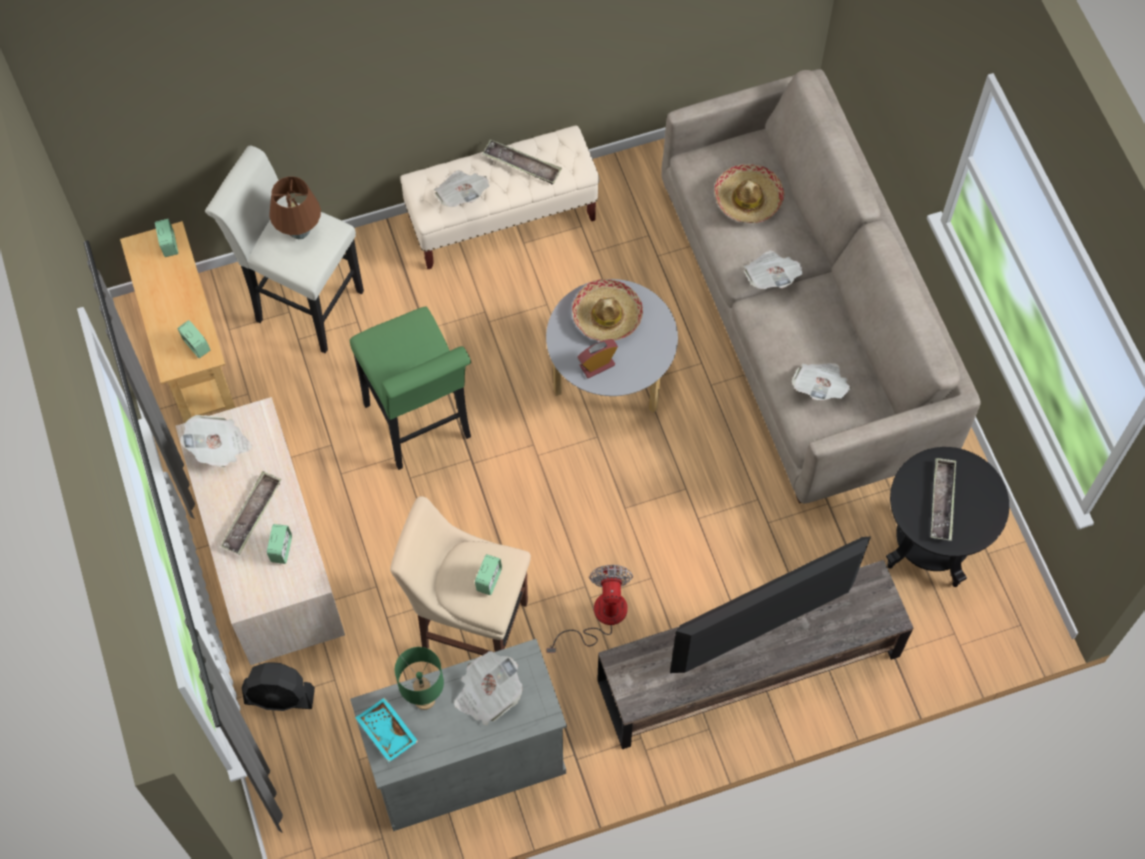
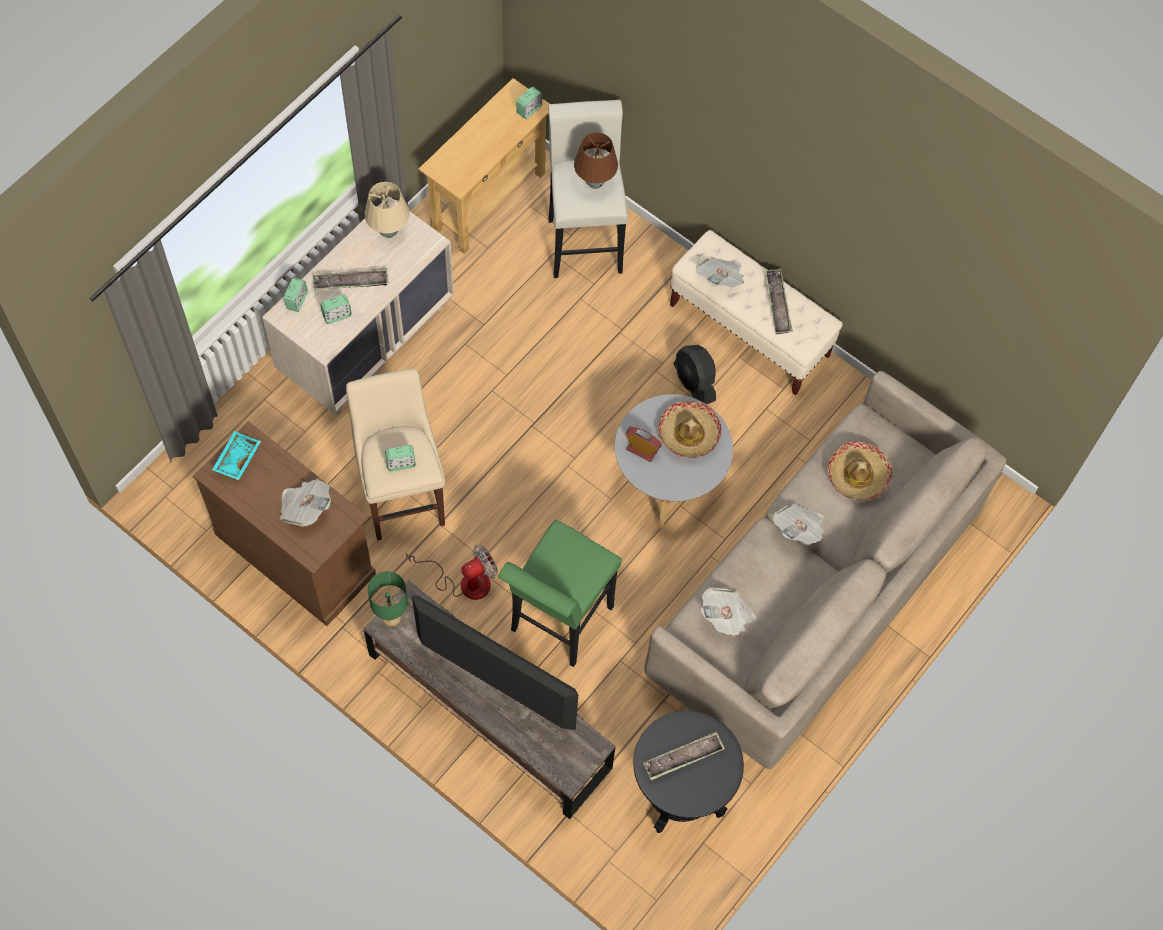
camera: 55 degrees right, 0 degrees up
alarm clock [177,320,210,358] -> alarm clock moved to [284,277,308,312]
newspaper [180,415,253,467] -> beige table lamp [365,182,410,238]
black fan [242,662,315,711] -> black fan moved to [673,345,716,404]
green stool [350,306,471,470] -> green stool moved to [498,520,622,667]
grey cabinet [350,639,567,831] -> brown cabinet [193,421,376,626]
green table lamp [395,647,444,710] -> green table lamp moved to [367,571,408,627]

